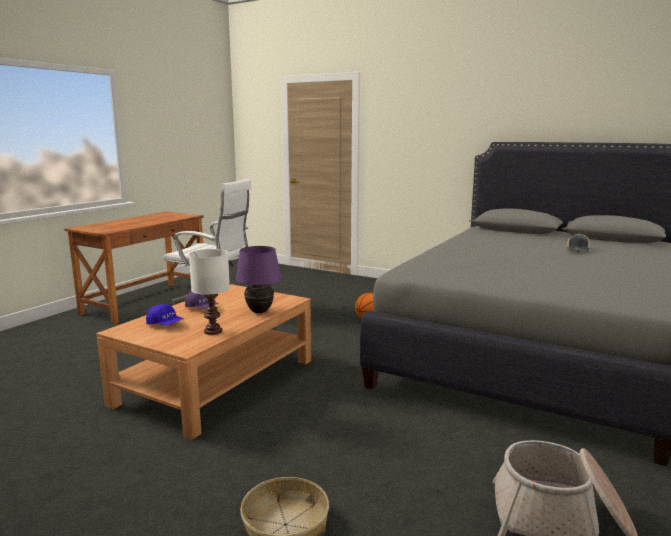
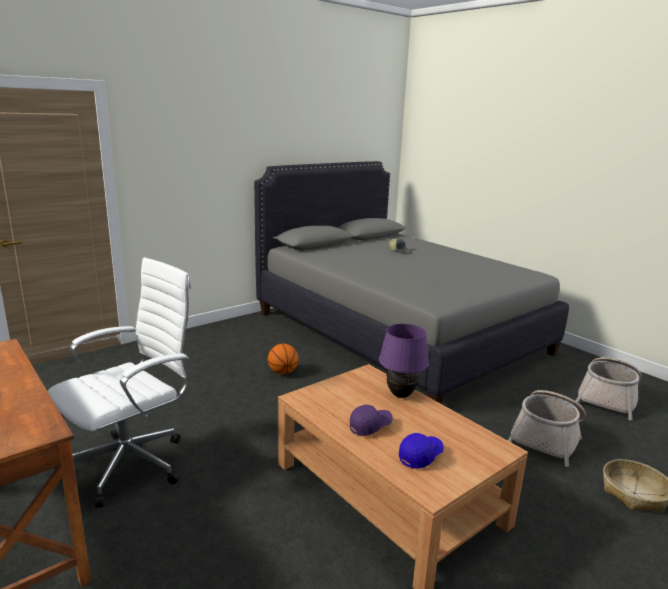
camera: 70 degrees left, 5 degrees up
white table lamp [189,249,230,335] -> none
none -> basket [508,390,586,467]

